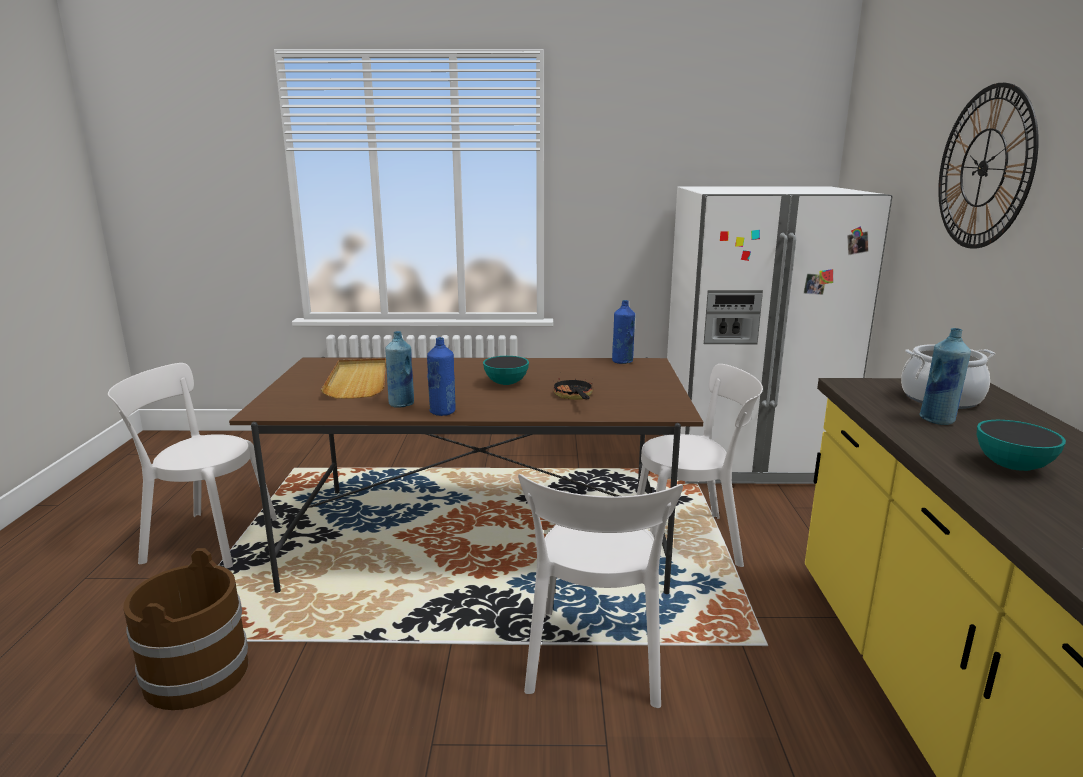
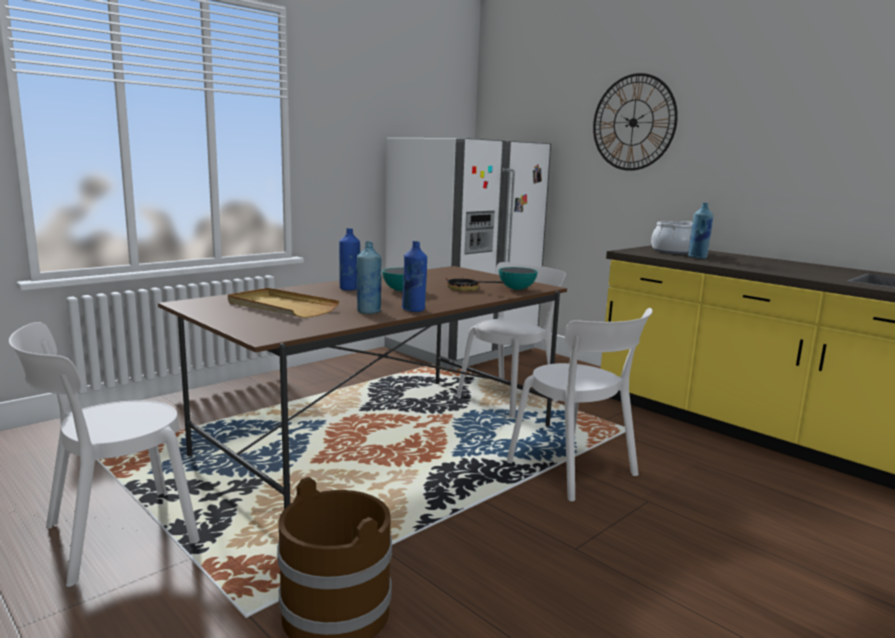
camera: 45 degrees left, 5 degrees down
blue bottle [612,300,635,364] -> blue bottle moved to [339,228,360,291]
bowl [977,420,1066,471] -> bowl moved to [499,267,538,290]

